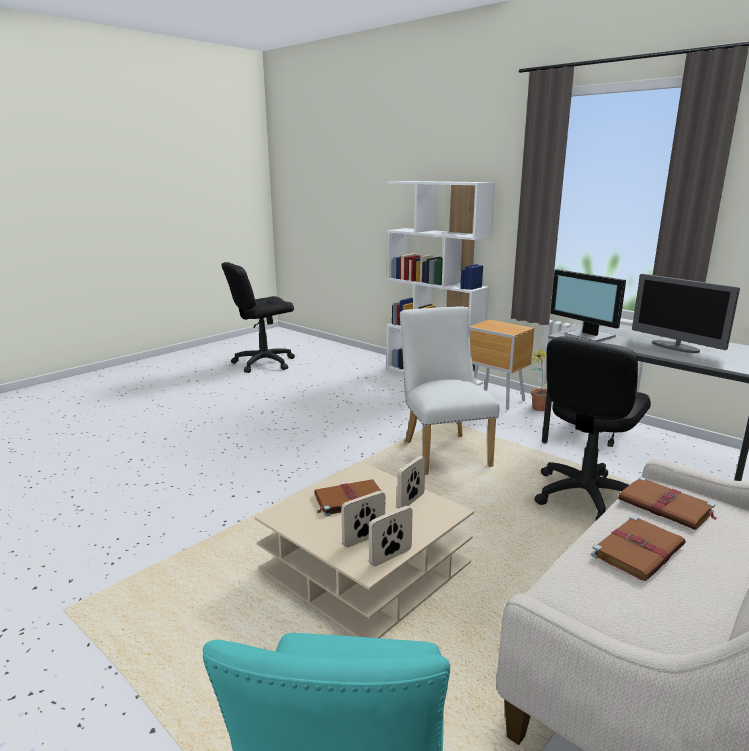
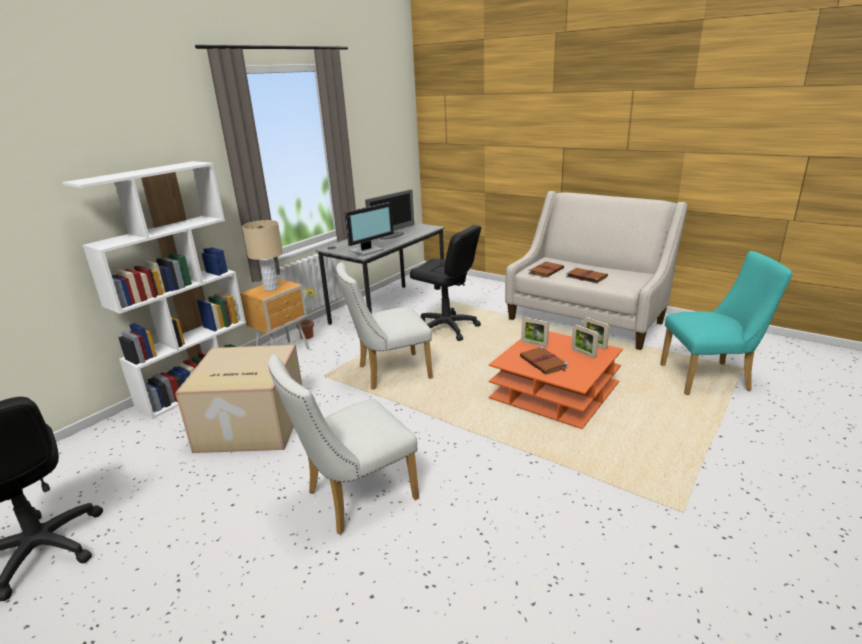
camera: 95 degrees left, 5 degrees up
beige coffee table [255,462,474,638] -> orange coffee table [489,331,623,429]
none -> cardboard box [175,345,302,453]
none -> beige table lamp [242,220,283,291]
none -> white chair [268,355,419,535]

